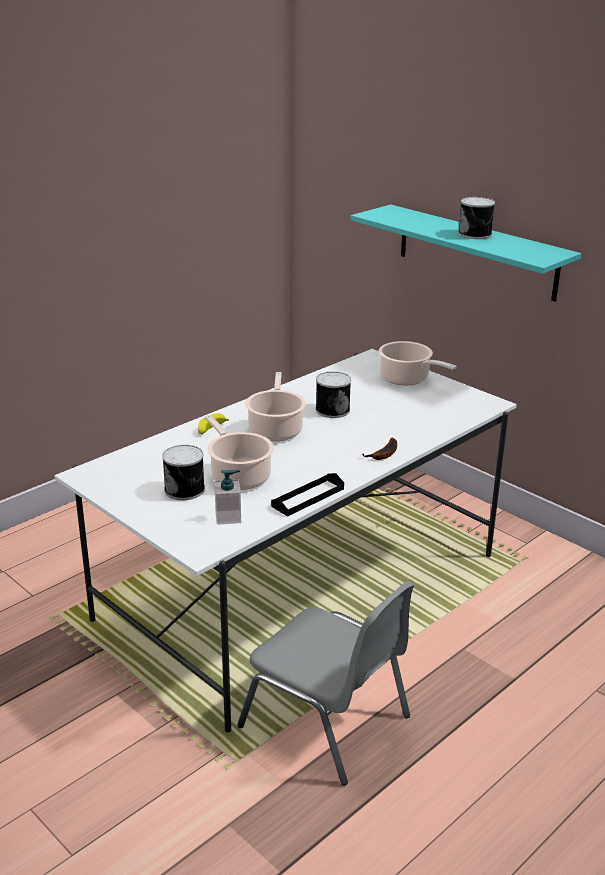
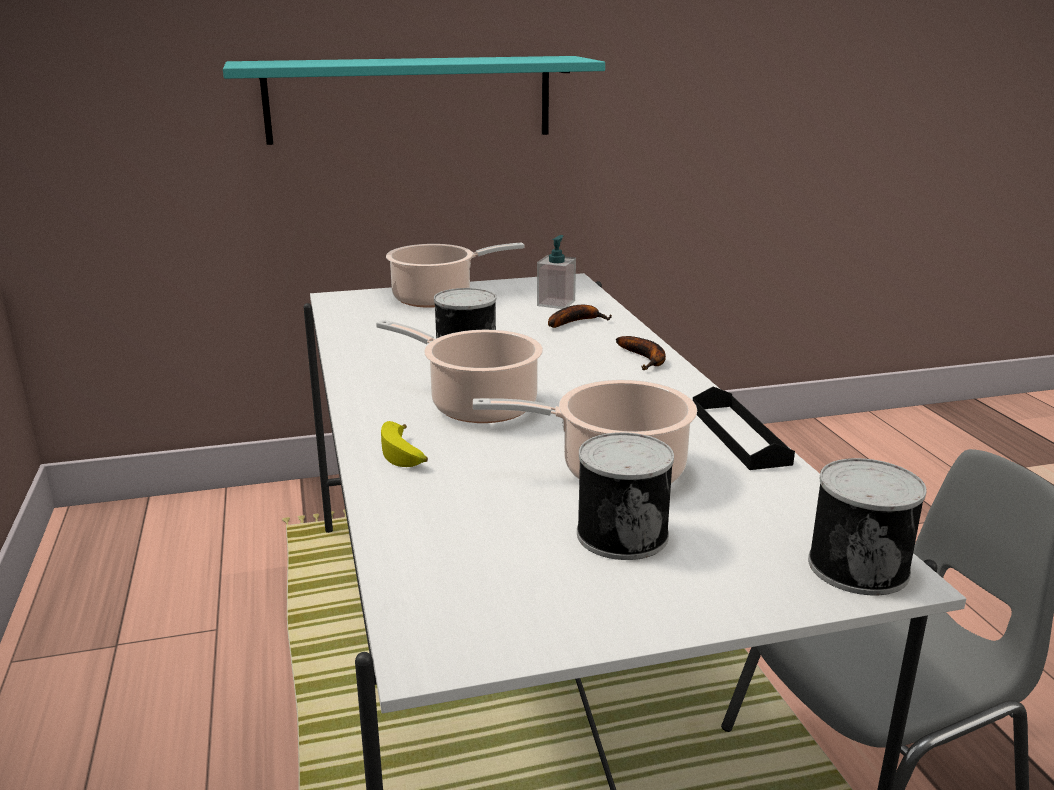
camera: 60 degrees left, 5 degrees down
soap dispenser [214,470,241,525] -> soap dispenser moved to [537,235,576,309]
can [458,197,495,239] -> can moved to [808,458,927,595]
none -> banana [548,305,611,328]

